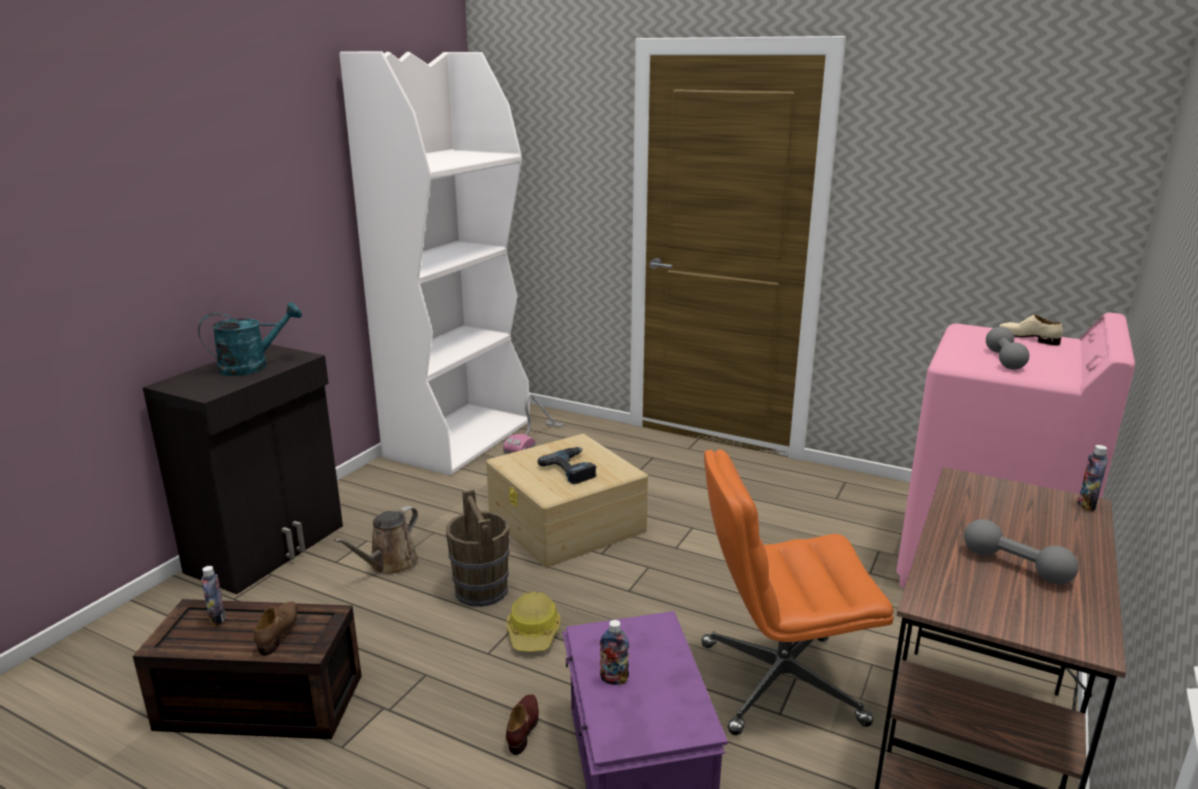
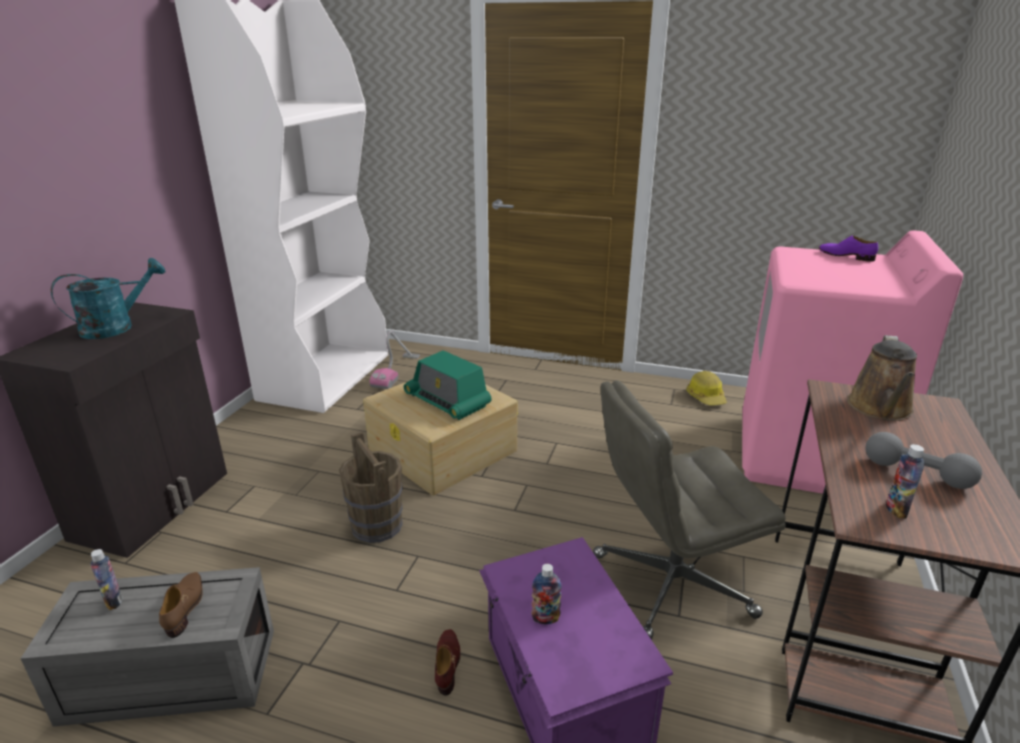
camera: 10 degrees left, 5 degrees up
brown storage box [133,599,362,739] -> grey storage box [20,567,274,727]
brown watering can [334,506,419,575] -> brown watering can moved to [847,335,917,421]
hard hat [507,591,561,652] -> hard hat moved to [687,371,727,405]
power drill [537,447,596,484] -> radio [404,350,492,420]
orange office chair [702,449,893,735] -> grey office chair [593,380,786,640]
grey dumbbell [986,327,1029,370] -> none
beige shoe [999,315,1063,345] -> purple shoe [819,235,878,262]
bottle [1078,445,1108,511] -> bottle moved to [886,444,925,518]

